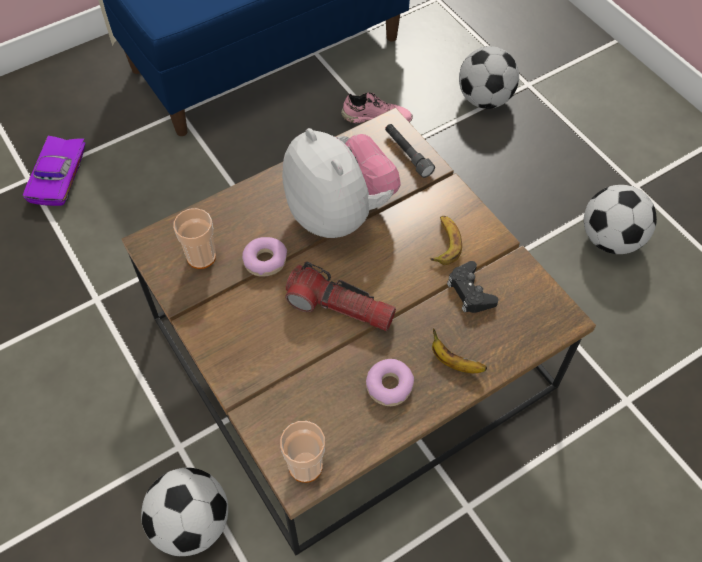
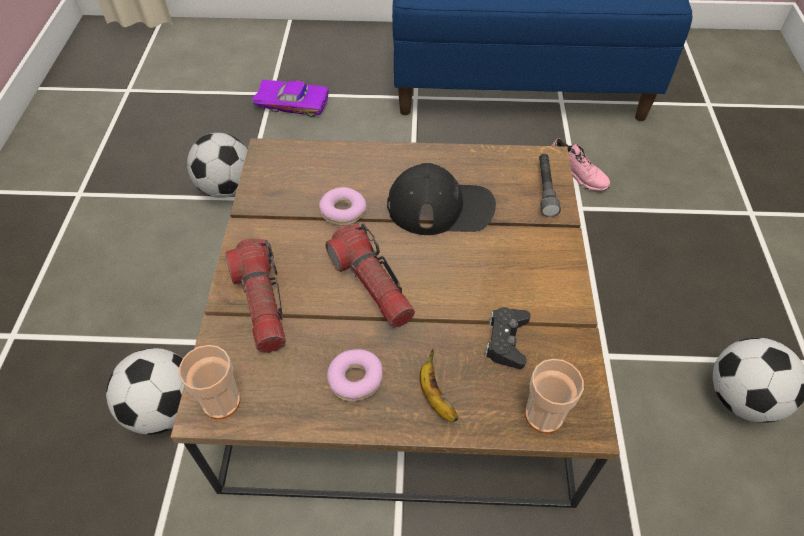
camera: 35 degrees right, 5 degrees down
purple toy car [23,136,86,206] -> purple toy car turned 120 degrees counterclockwise [251,80,329,117]
cup [173,208,216,269] -> cup moved to [525,359,584,433]
plush toy [282,128,401,238] -> black cap [387,163,496,235]
banana [430,216,462,265] -> none
football [459,46,519,109] -> football moved to [187,133,248,198]
none -> flashlight [225,238,286,353]

